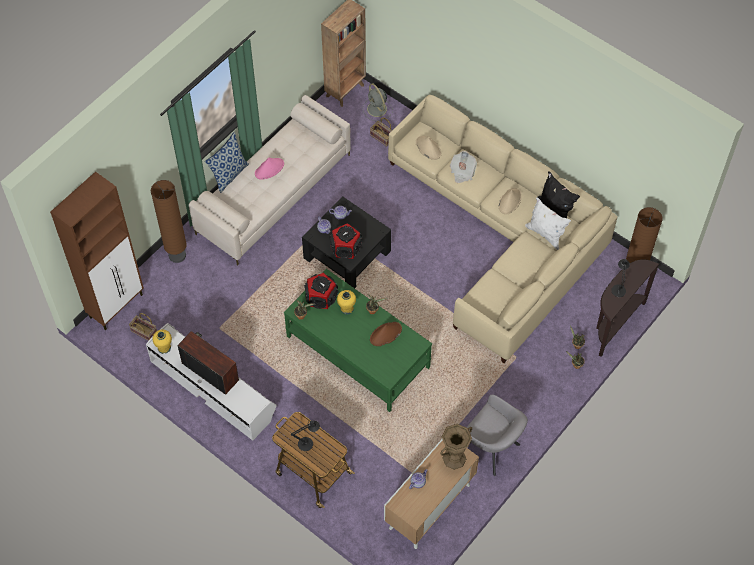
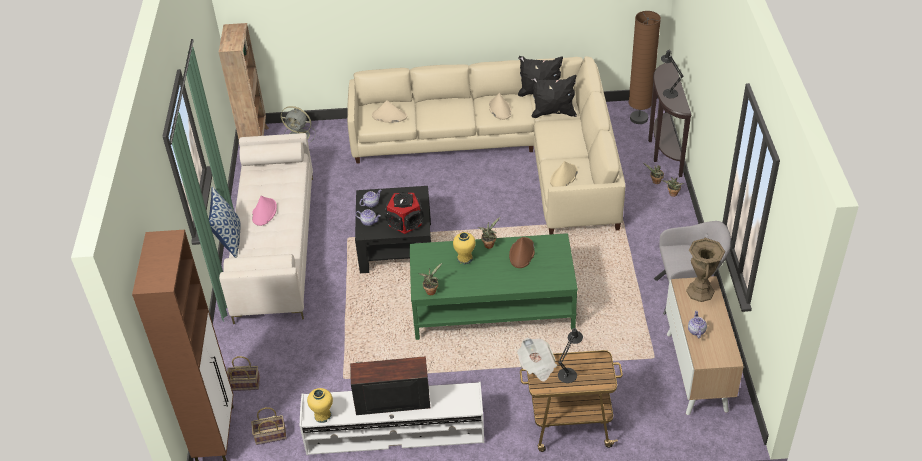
camera: 40 degrees left, 15 degrees down
brown floor lamp [151,180,187,263] -> none
speaker [304,272,339,309] -> none
basket [370,118,392,147] -> basket moved to [227,356,260,391]
newspaper [450,151,477,183] -> newspaper moved to [517,338,557,382]
white pillow [525,197,571,250] -> black pillow [531,75,577,118]
none -> beige hat [550,161,578,187]

